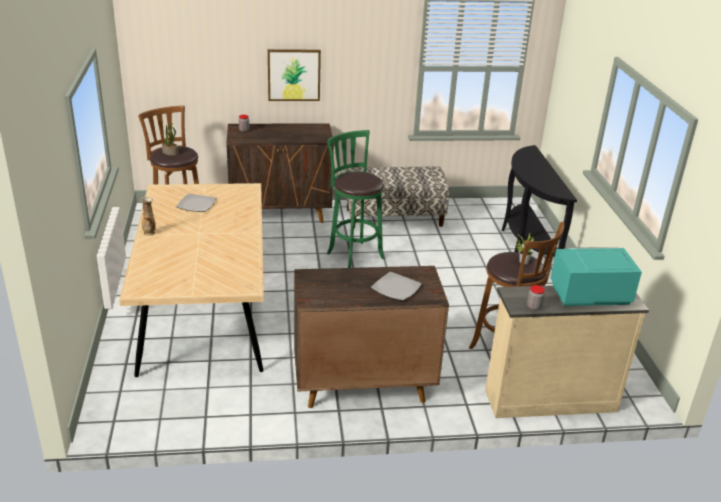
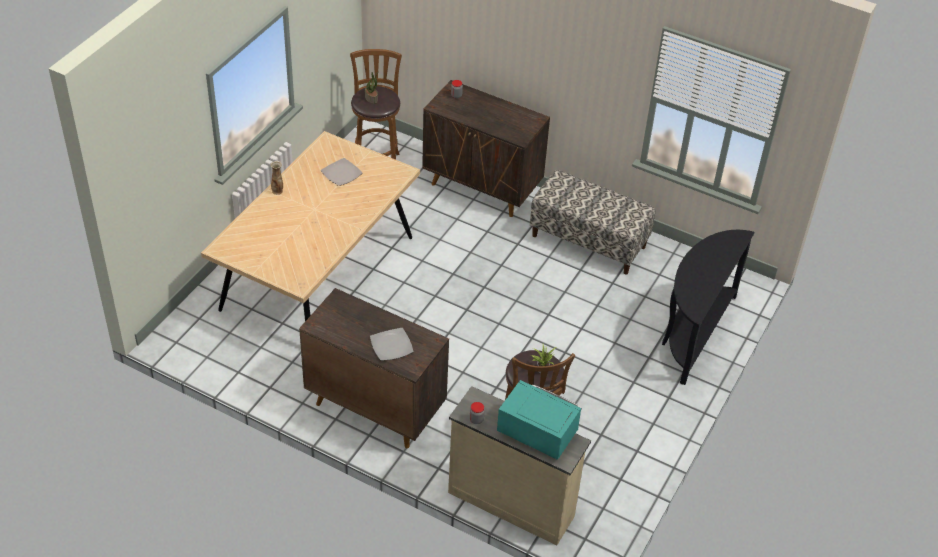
camera: 35 degrees right, 15 degrees up
picture [268,49,321,101] -> none
green stool [327,130,385,268] -> none

